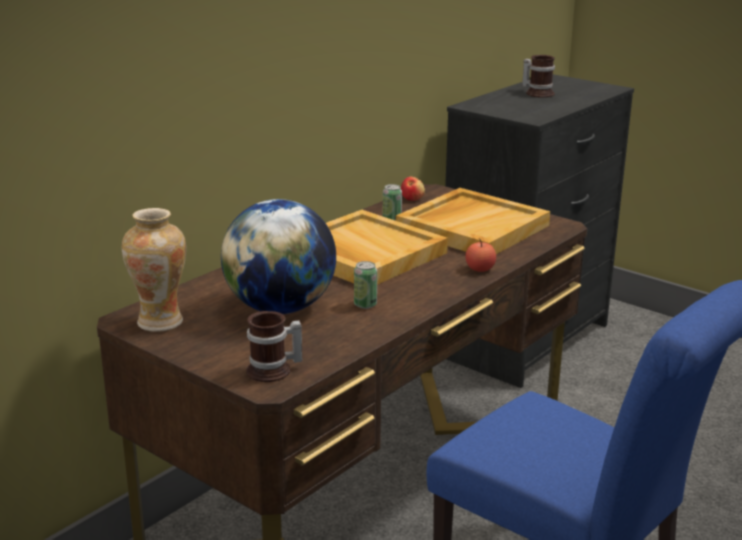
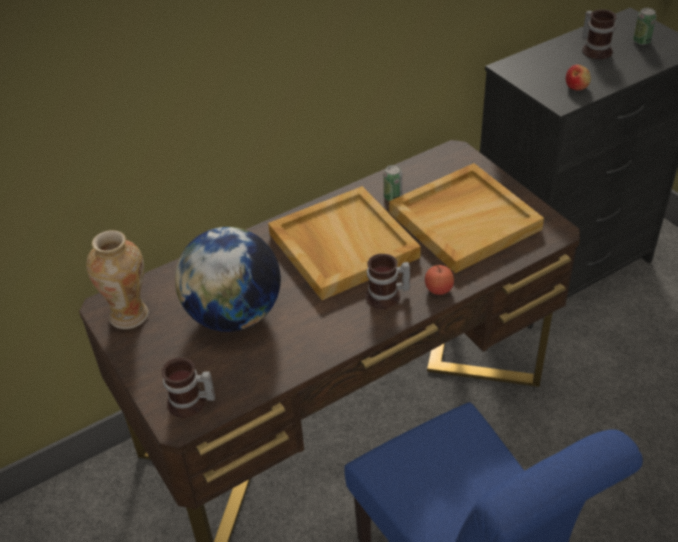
camera: 20 degrees right, 20 degrees up
can [354,261,377,309] -> can moved to [633,8,657,45]
apple [401,177,425,201] -> apple moved to [566,65,591,90]
none -> mug [365,254,410,309]

